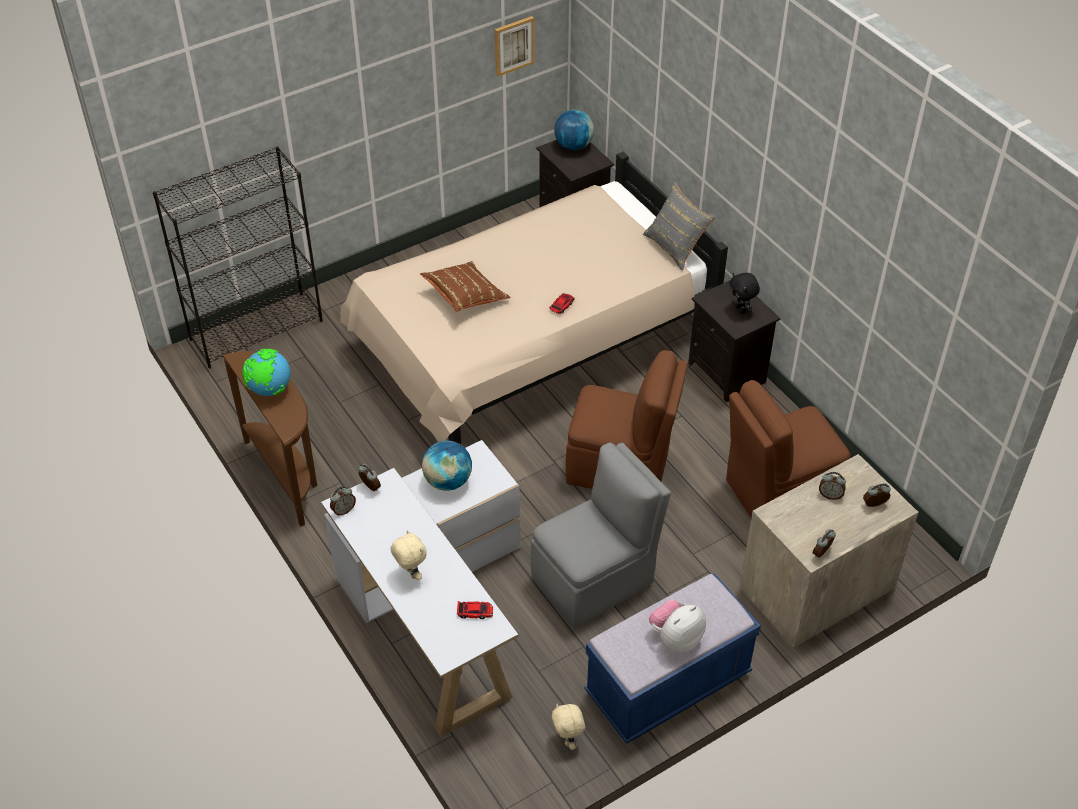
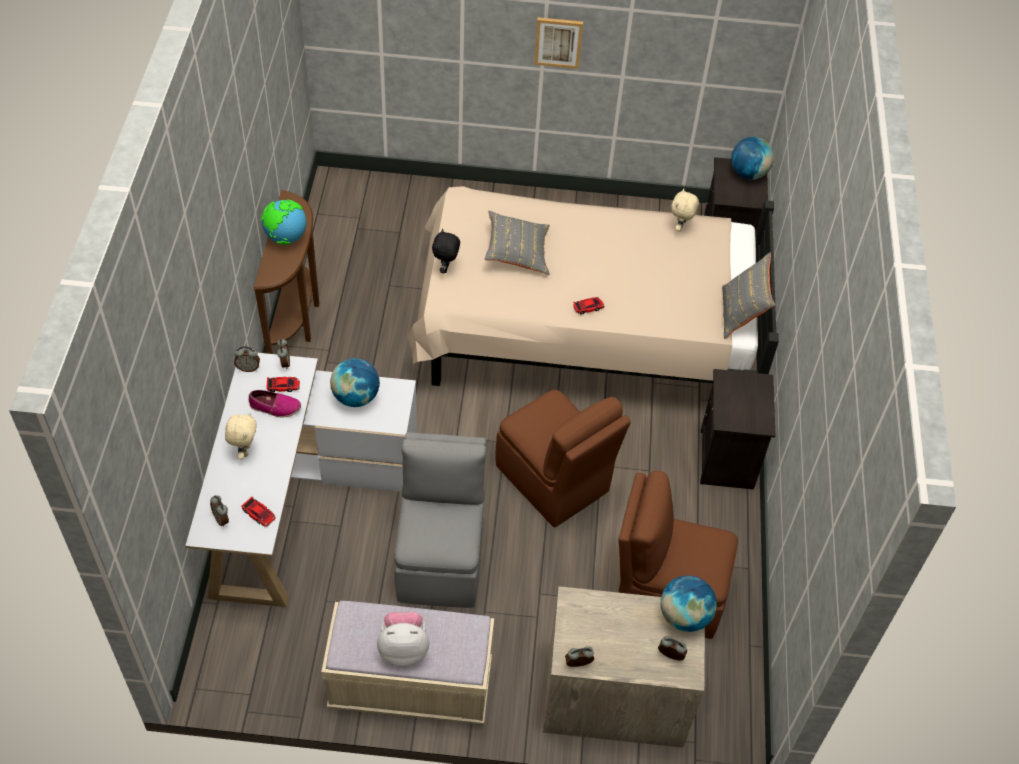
camera: 35 degrees right, 5 degrees up
black bookcase [153,147,323,368] -> none
brown pillow [420,261,510,312] -> grey pillow [485,211,550,275]
picture [495,16,534,76] -> picture moved to [534,17,583,69]
grey chair [531,443,671,628] -> grey chair turned 90 degrees counterclockwise [394,432,486,608]
beige plush toy [552,703,585,750] -> beige plush toy moved to [672,188,699,232]
blue bench [584,573,761,744] -> beige bench [321,601,494,724]
black plush toy [730,273,760,314] -> black plush toy moved to [432,229,460,273]
alarm clock [819,472,846,500] -> alarm clock moved to [210,495,229,526]
none -> shoe [249,390,301,417]
none -> toy car [266,377,300,392]
none -> globe [661,575,717,632]

